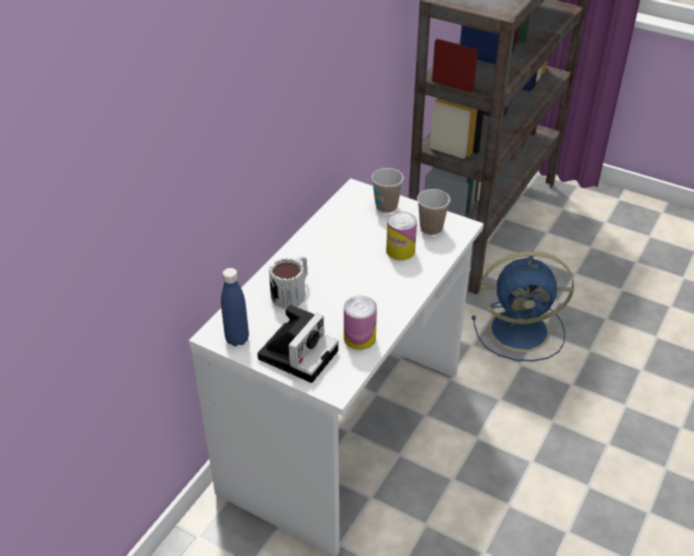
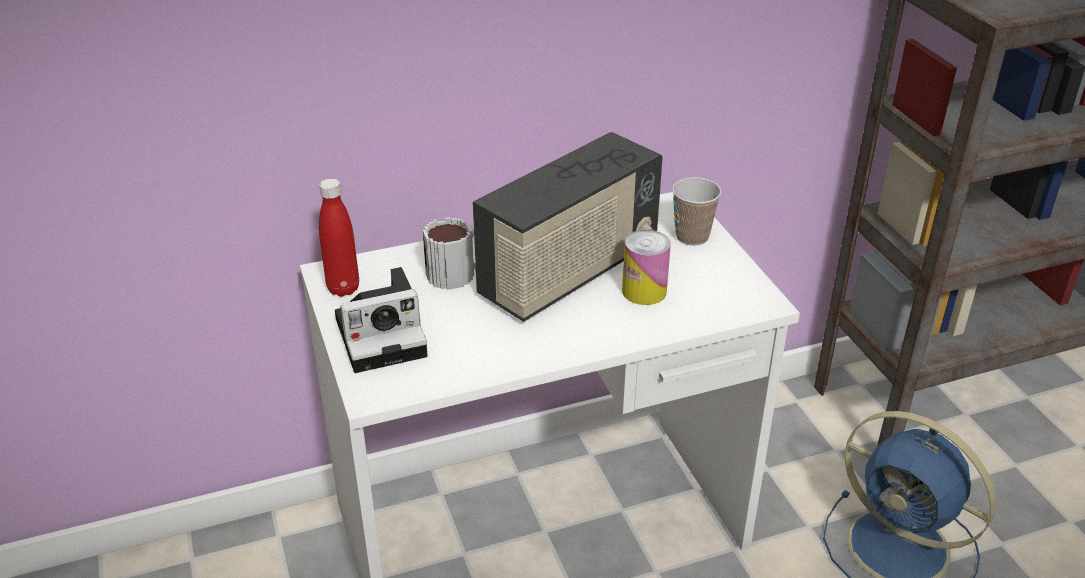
camera: 40 degrees right, 5 degrees down
blue bottle [221,268,249,346] -> red bottle [319,179,359,297]
can [344,296,377,350] -> none
cup [417,189,450,235] -> none
none -> radio [473,132,663,322]

